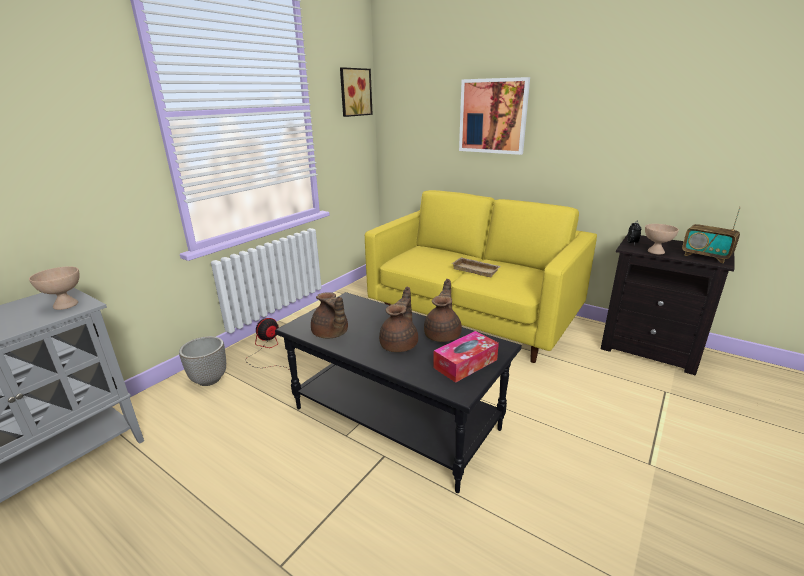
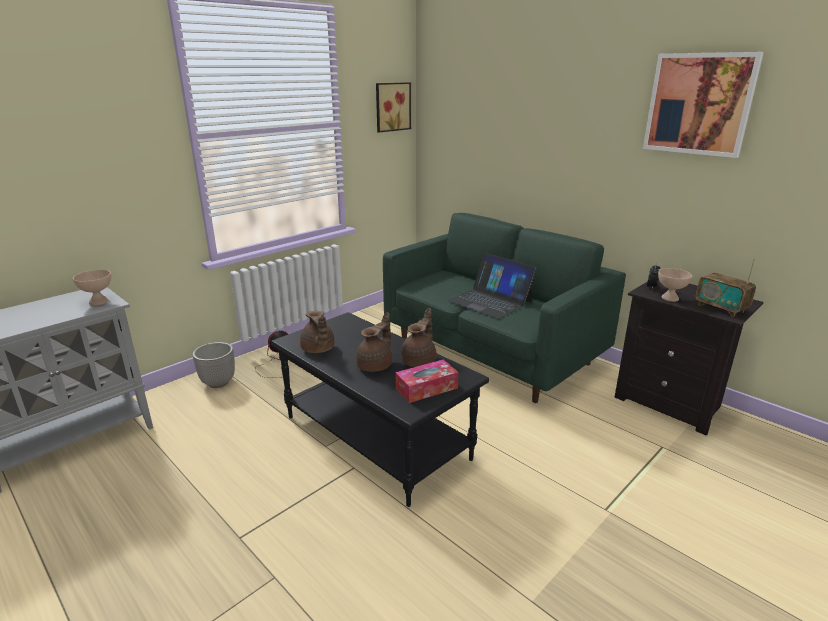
camera: 10 degrees right, 0 degrees up
yellow sofa [365,190,597,363] -> green sofa [383,213,626,403]
beige tray [452,257,501,277] -> laptop [448,253,537,319]
picture [459,77,530,155] -> picture moved to [643,52,764,158]

